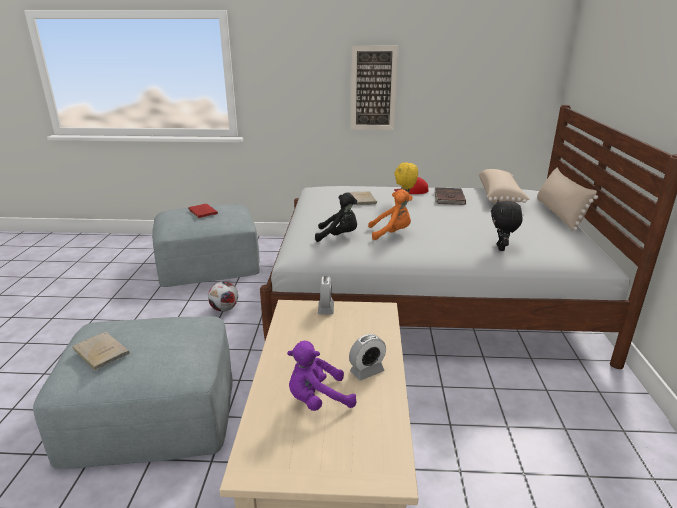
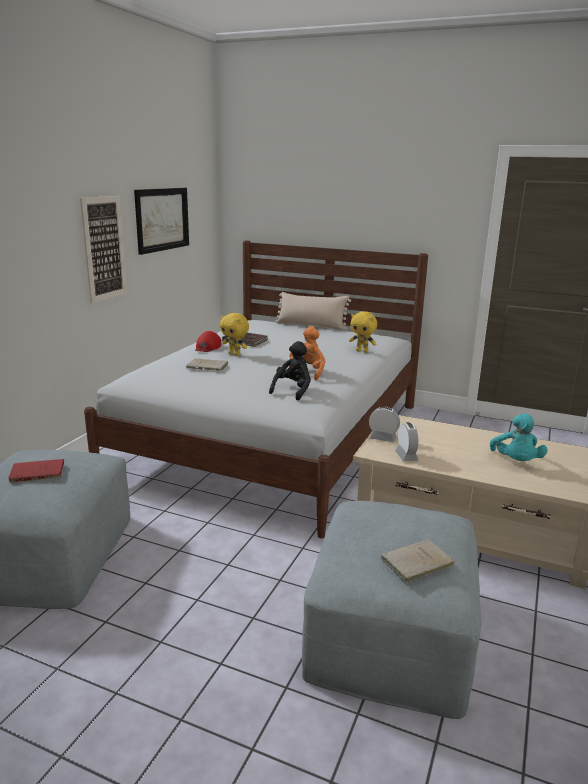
camera: 70 degrees left, 5 degrees down
football [208,281,238,312] -> none
purple plush toy [287,341,356,411] -> turquoise plush toy [490,414,547,461]
alarm clock [349,334,386,381] -> alarm clock moved to [395,422,419,461]
beige pillow [479,169,530,203] -> none
black plush toy [491,200,523,251] -> yellow plush toy [349,311,377,353]
none -> picture [134,188,189,255]

